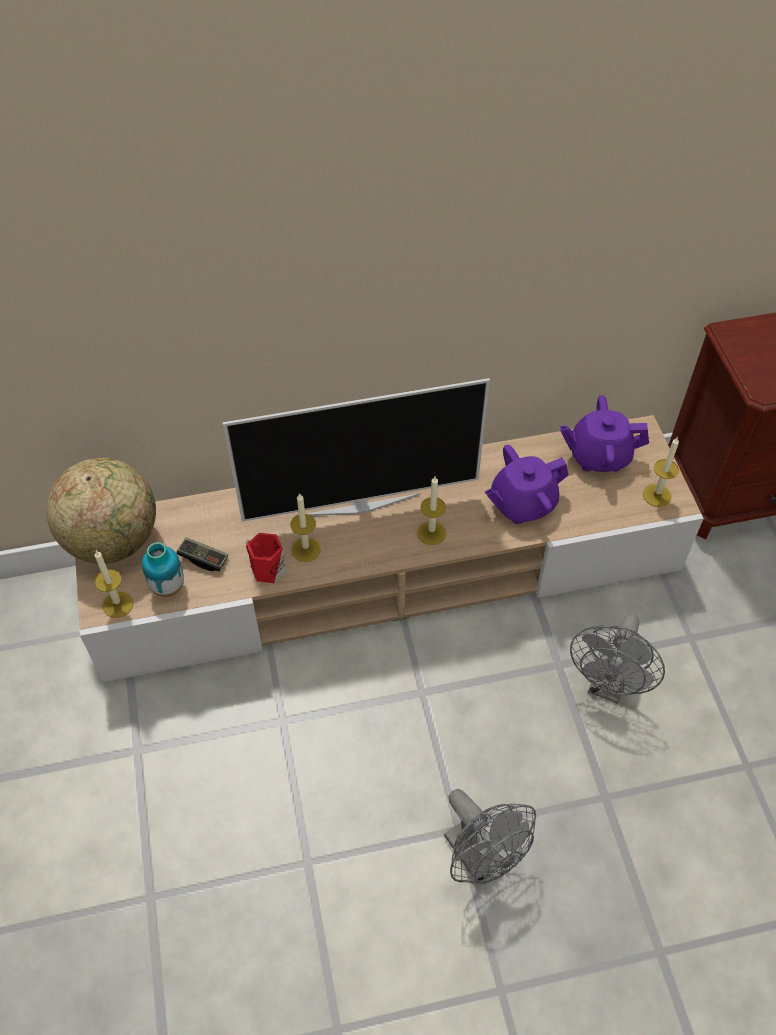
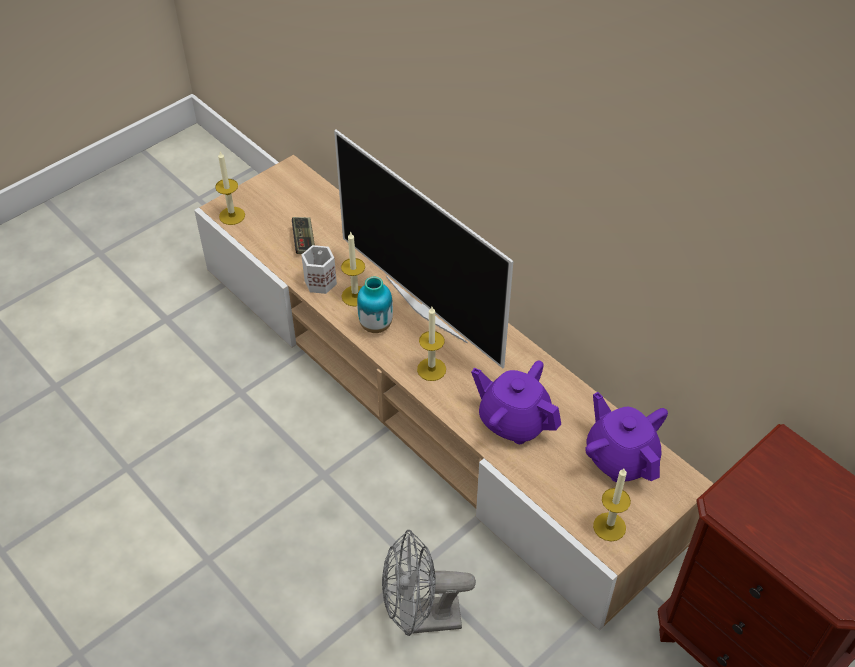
camera: 60 degrees right, 5 degrees down
globe [46,458,156,564] -> none
vase [142,542,184,597] -> vase moved to [357,277,393,333]
red mug [246,533,286,583] -> white mug [301,245,337,294]
grey fan [444,789,536,884] -> none

